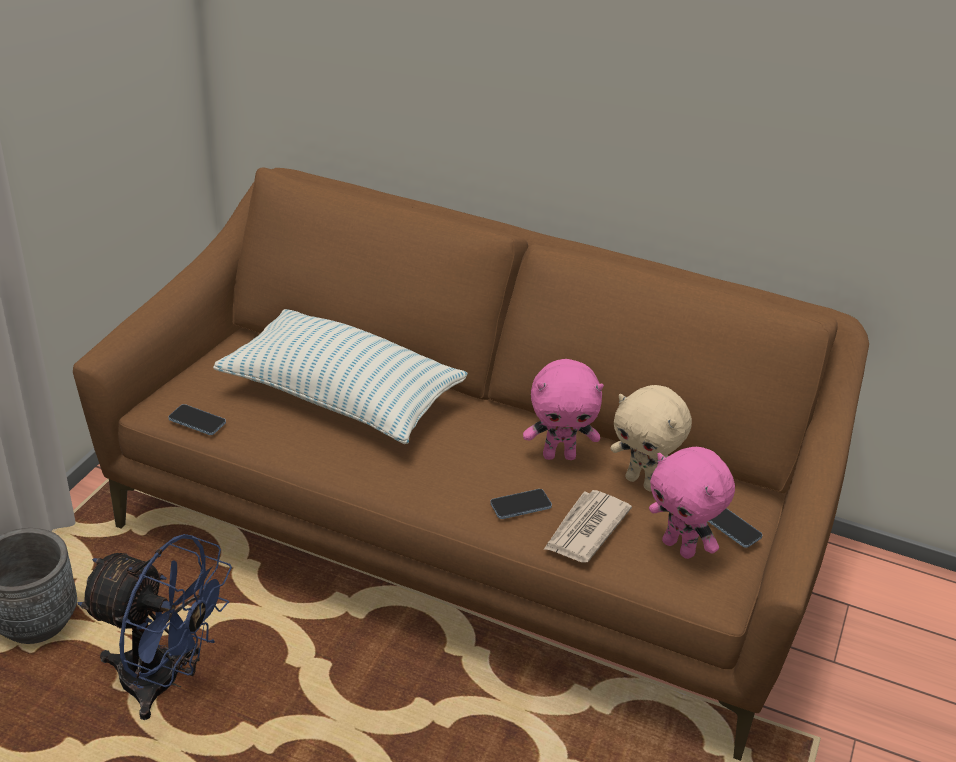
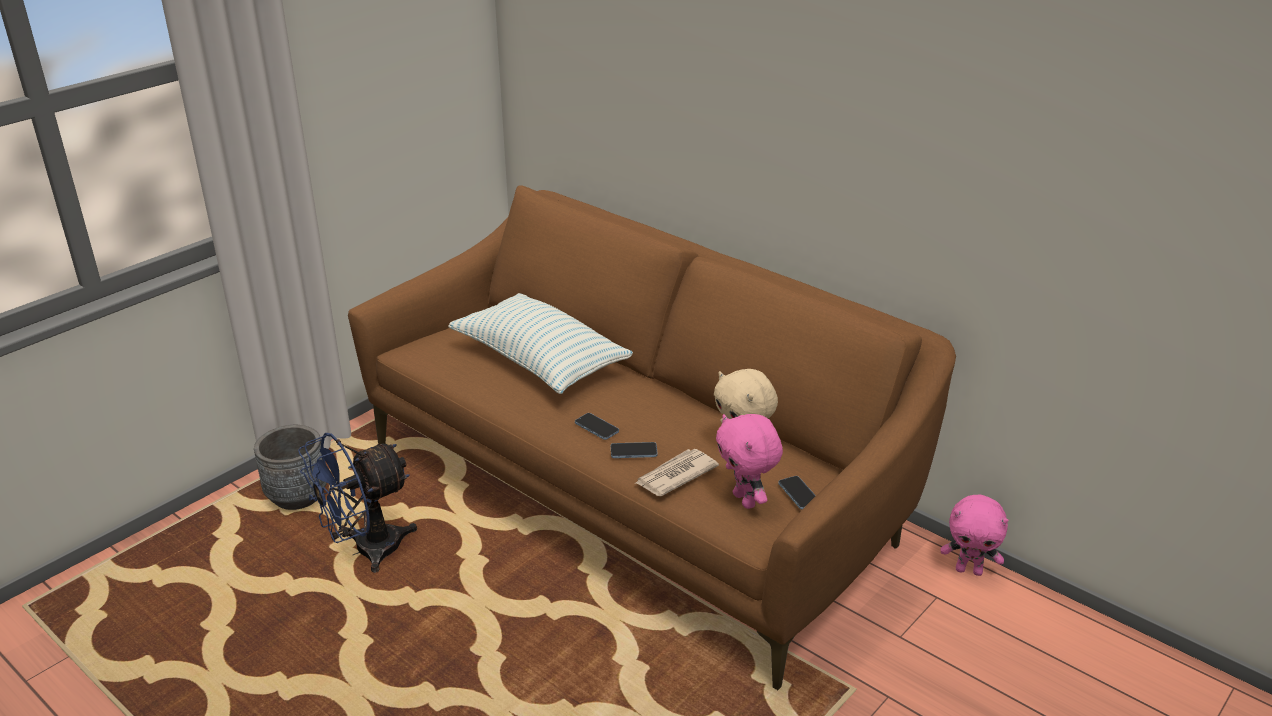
camera: 20 degrees right, 5 degrees down
blue fan [77,534,232,720] -> blue fan turned 105 degrees clockwise [298,433,417,573]
phone [168,404,226,435] -> phone moved to [575,413,619,440]
pink plush toy [523,359,604,460] -> pink plush toy moved to [941,494,1008,576]

